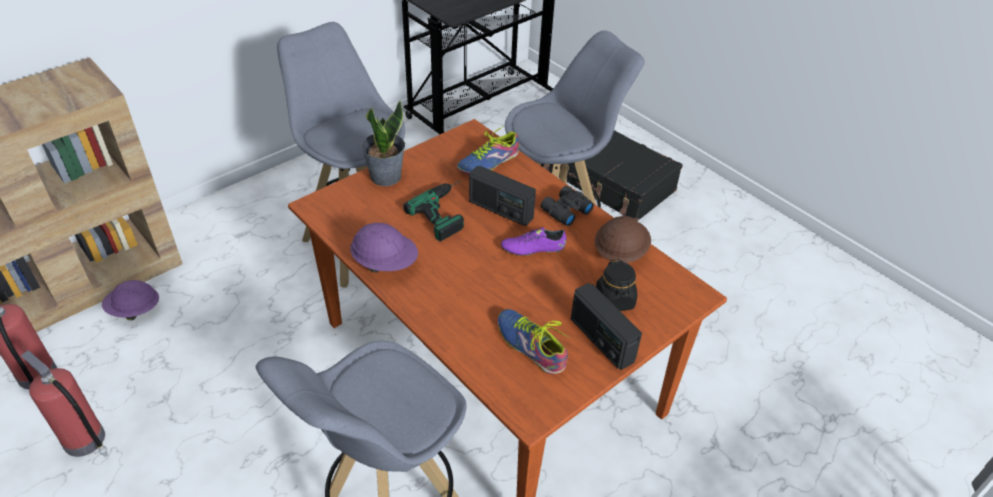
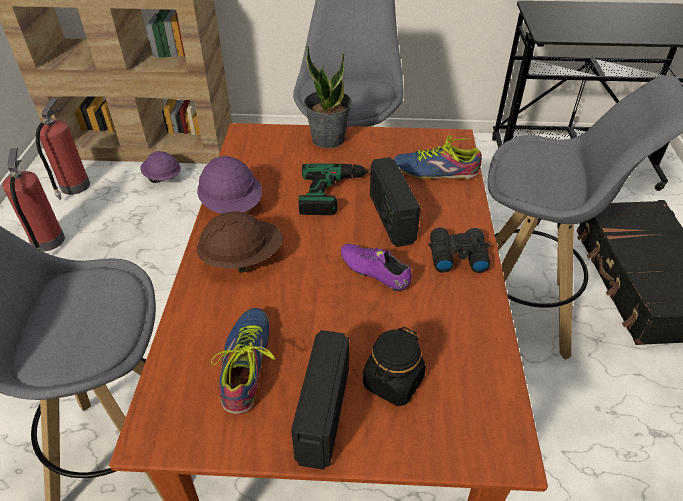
camera: 45 degrees right, 0 degrees up
brown hard hat [595,216,651,263] -> brown hard hat moved to [197,211,283,273]

